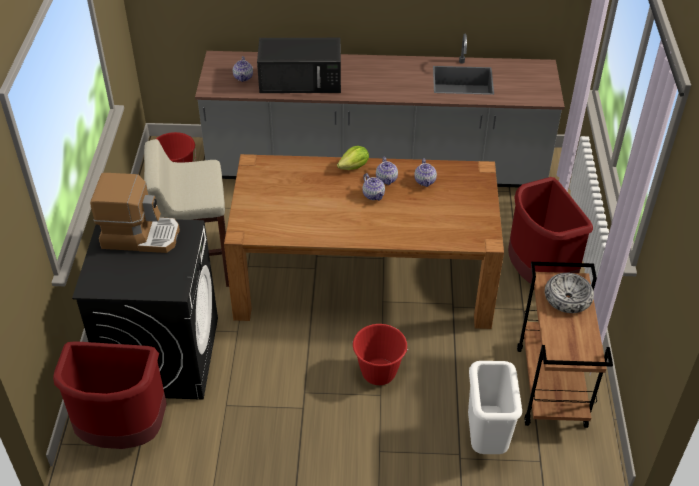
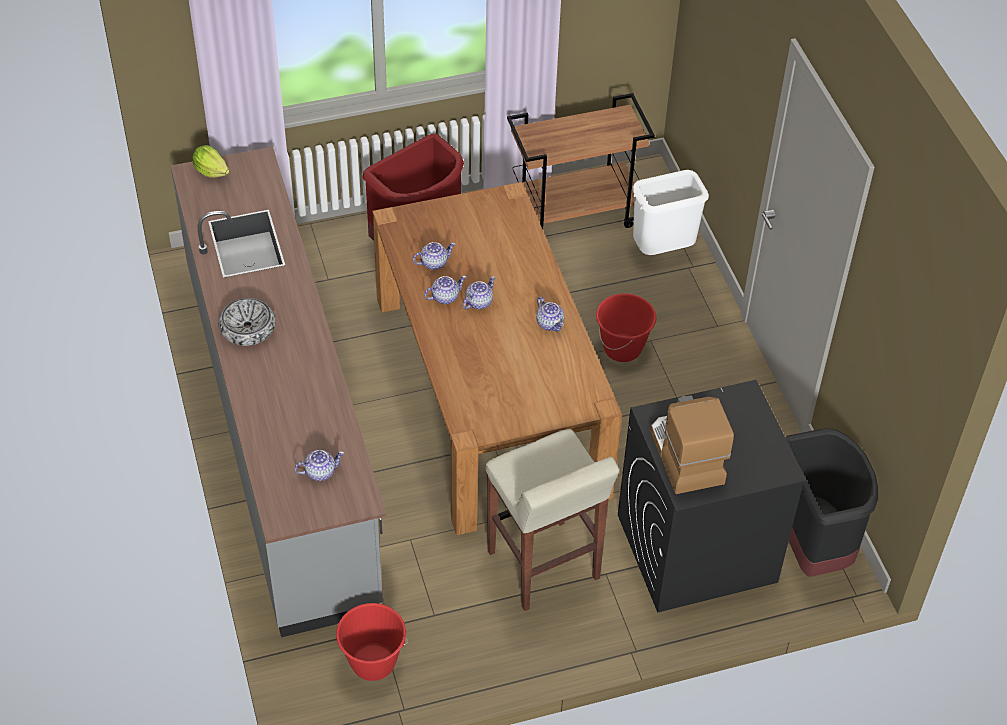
camera: 110 degrees left, 5 degrees up
red trash can [53,341,167,449] -> black trash can [785,428,878,577]
black microwave [257,38,341,93] -> none
lettuce [337,146,369,170] -> lettuce moved to [192,145,230,178]
bowl [545,273,594,313] -> bowl moved to [218,298,276,346]
none -> teapot [536,297,564,332]

